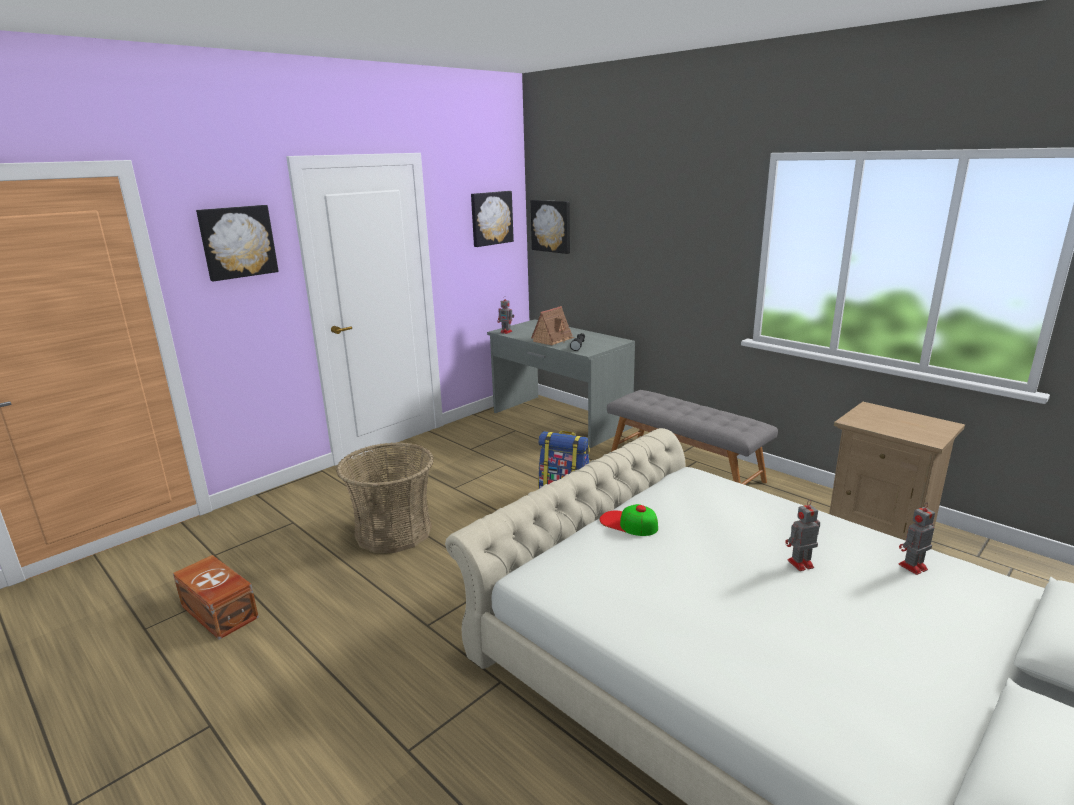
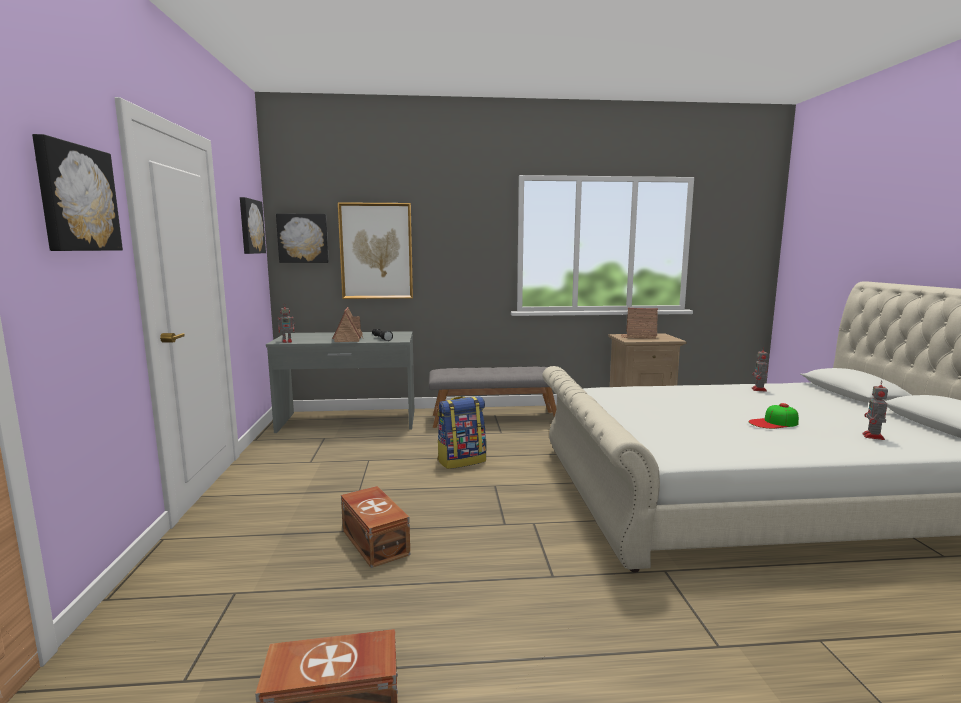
camera: 50 degrees left, 10 degrees down
basket [336,442,434,553] -> brown storage box [341,486,410,568]
cap [600,504,658,536] -> cap moved to [749,403,799,429]
toy robot [785,500,820,571] -> toy robot moved to [862,380,888,440]
none -> picture [338,202,413,299]
none -> toy house [621,308,658,339]

